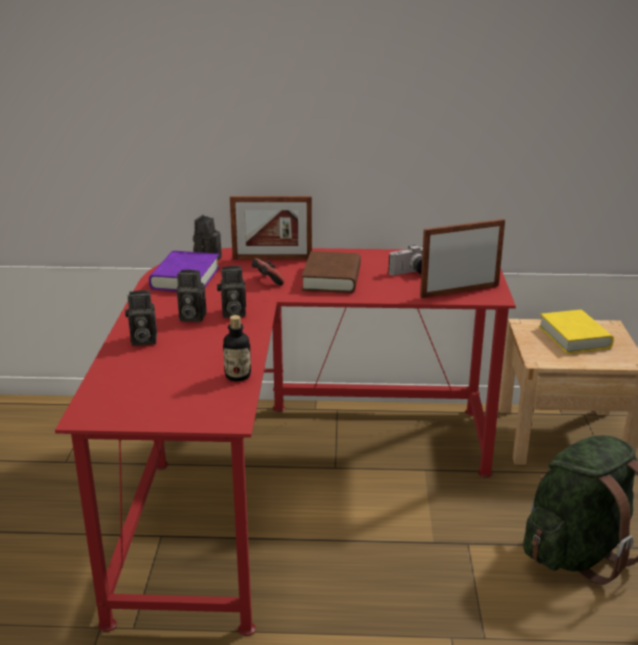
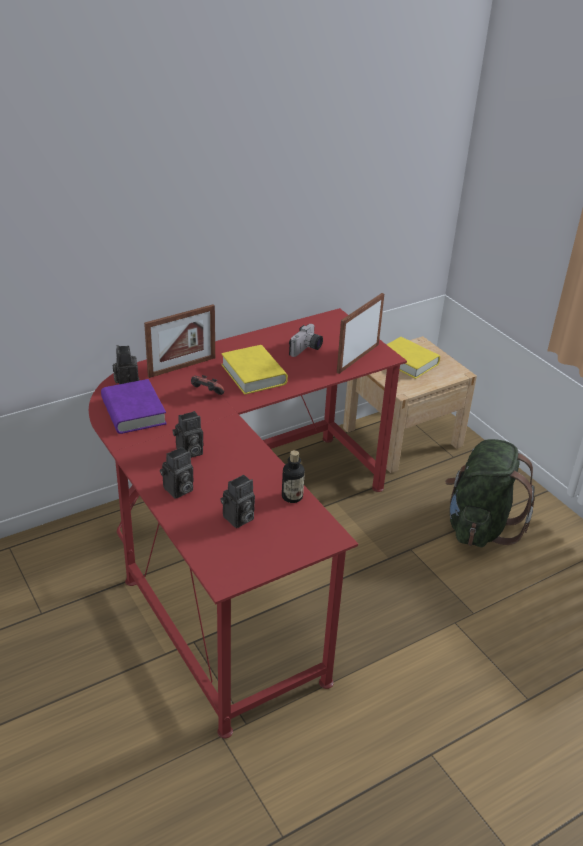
camera: 35 degrees left, 10 degrees up
camera [217,266,246,318] -> camera moved to [220,475,255,528]
brown book [302,251,361,293] -> yellow book [221,345,288,395]

